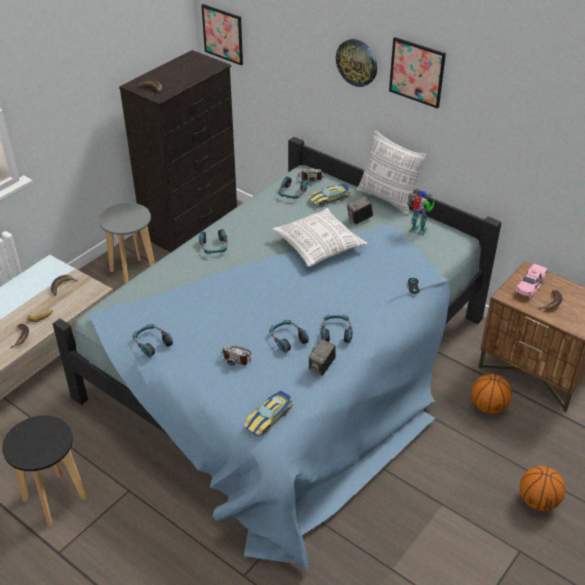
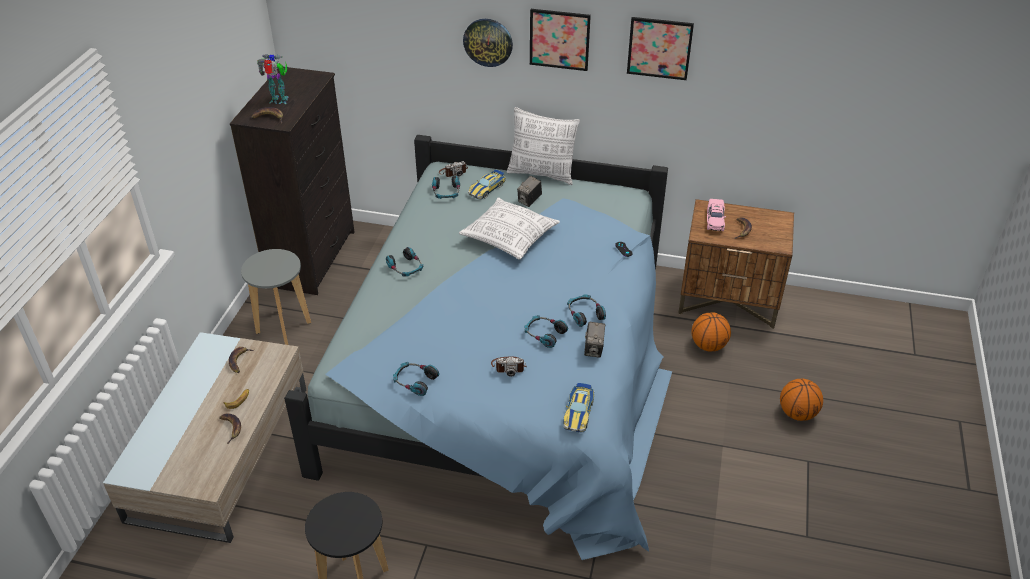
camera: 25 degrees left, 0 degrees up
picture [202,4,243,65] -> picture moved to [627,17,694,80]
toy robot [407,189,434,236] -> toy robot moved to [257,54,289,104]

